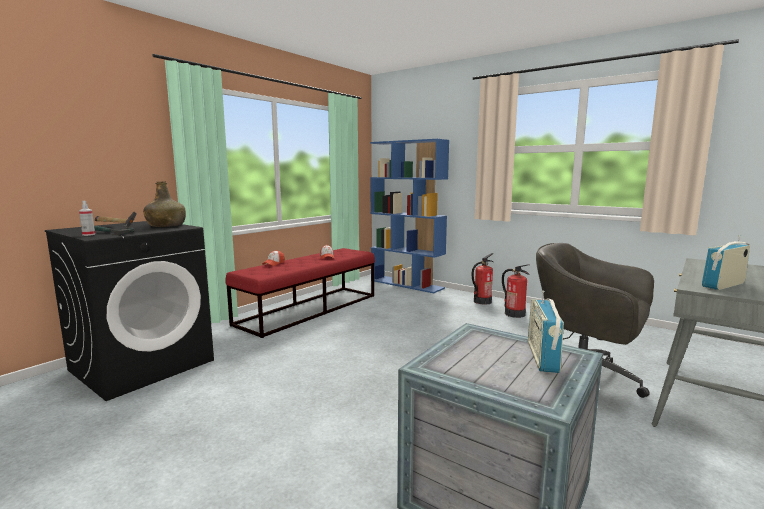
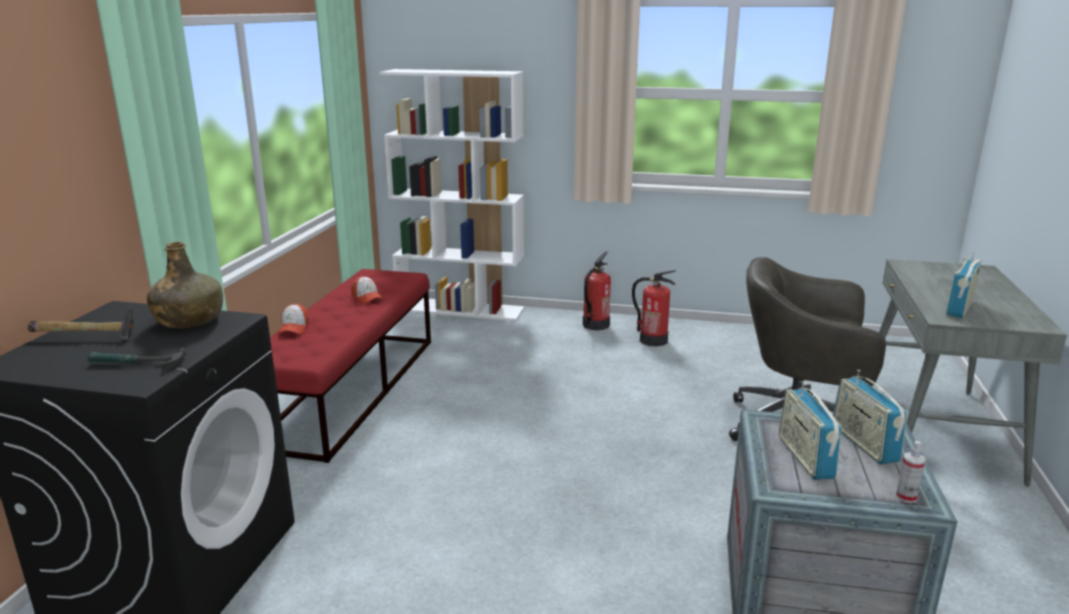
camera: 25 degrees left, 10 degrees up
spray bottle [79,201,95,236] -> spray bottle moved to [896,441,926,503]
blue bookcase [370,139,449,293] -> white bookcase [380,69,524,321]
none -> radio [779,381,842,480]

